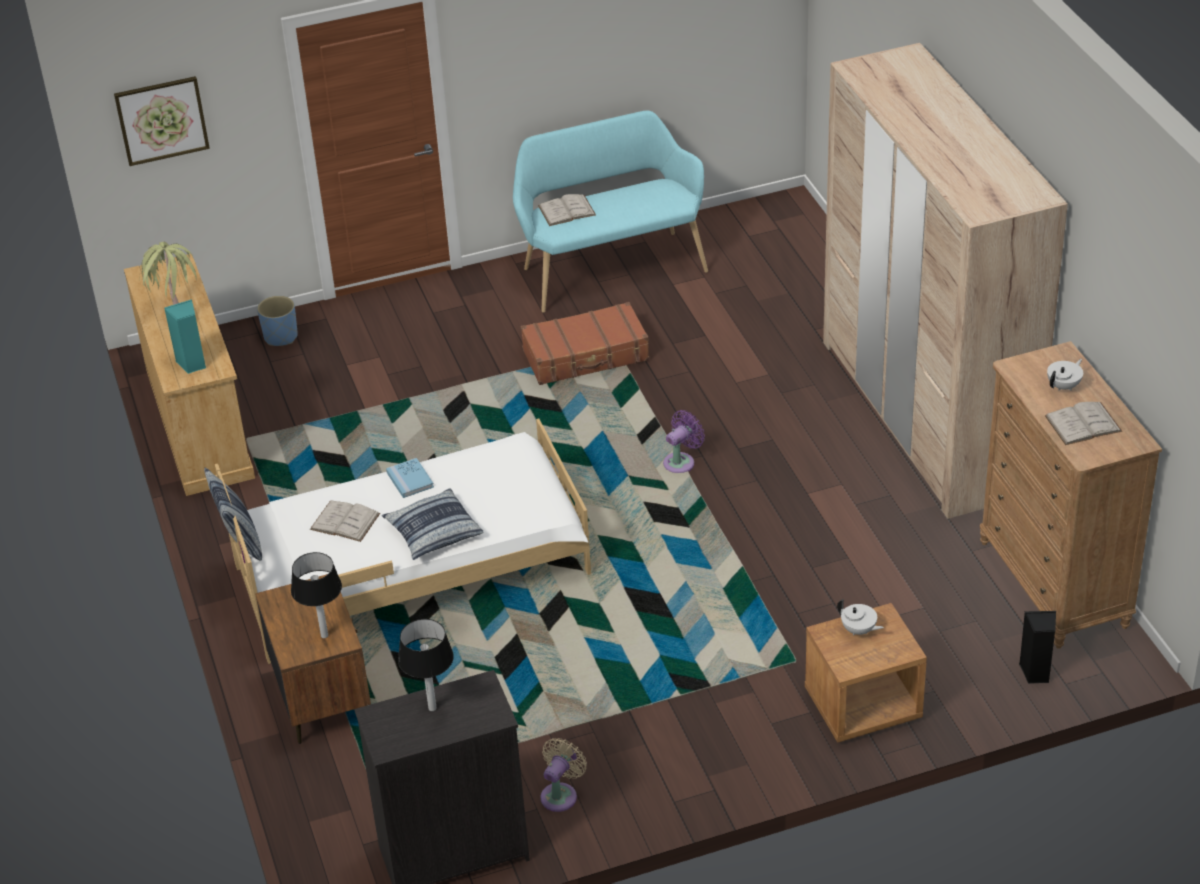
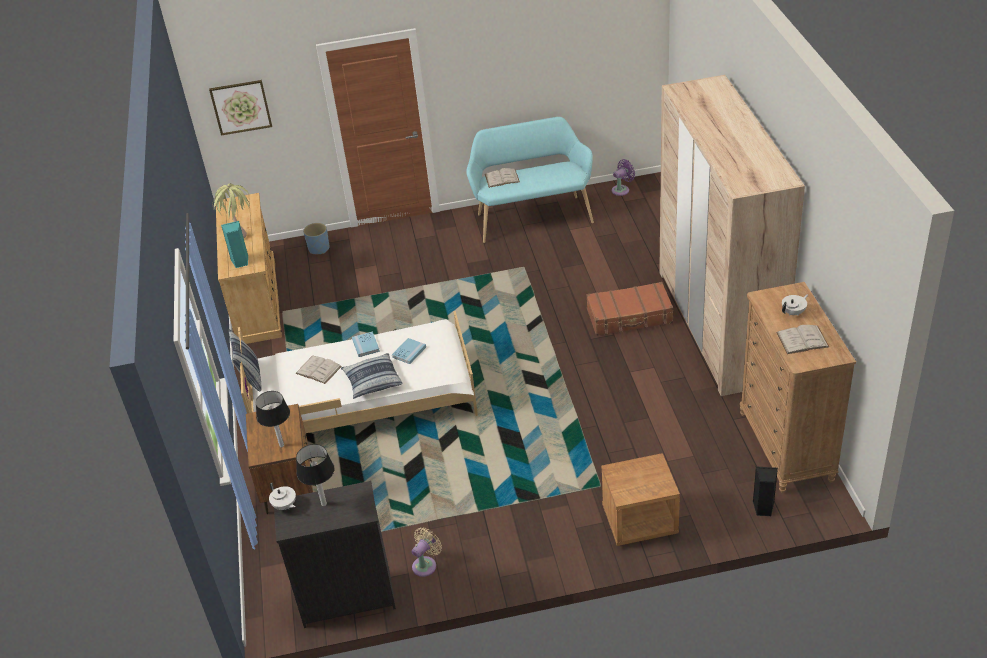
camera: 10 degrees right, 0 degrees up
brown suitcase [521,302,649,385] -> brown suitcase moved to [586,282,673,336]
purple fan [663,410,705,473] -> purple fan moved to [612,159,635,196]
white teapot [837,599,884,636] -> white teapot moved to [269,483,296,510]
none -> blue book [392,338,426,364]

